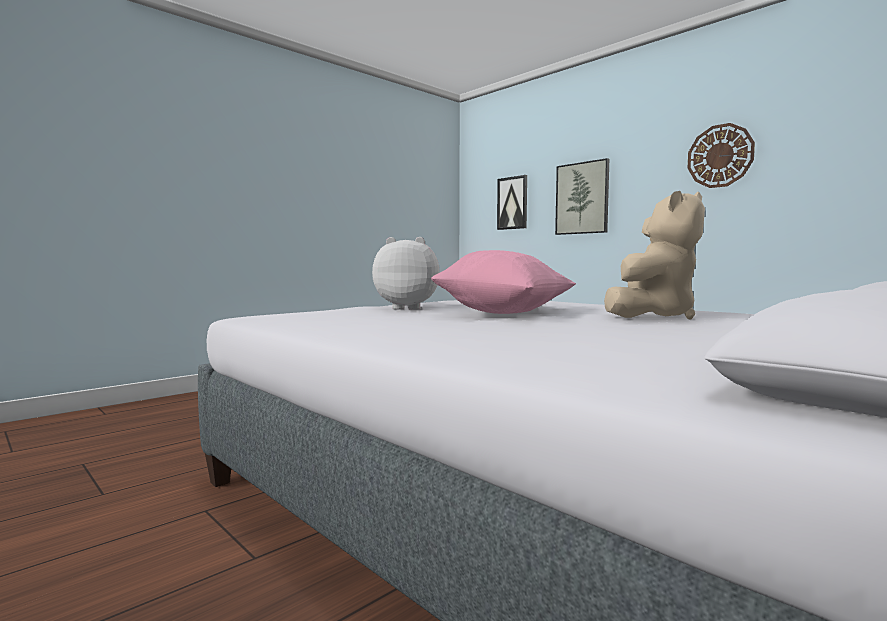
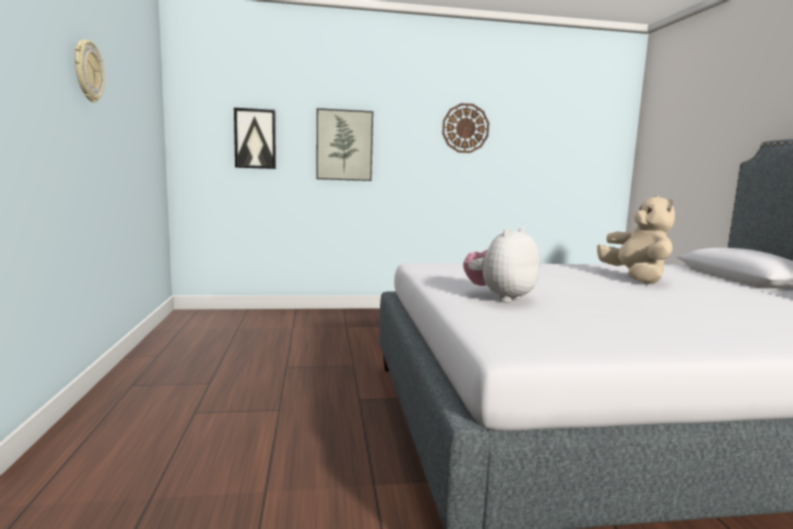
camera: 55 degrees left, 5 degrees up
pink pillow [431,250,576,314] -> none
none -> wall clock [75,40,105,102]

